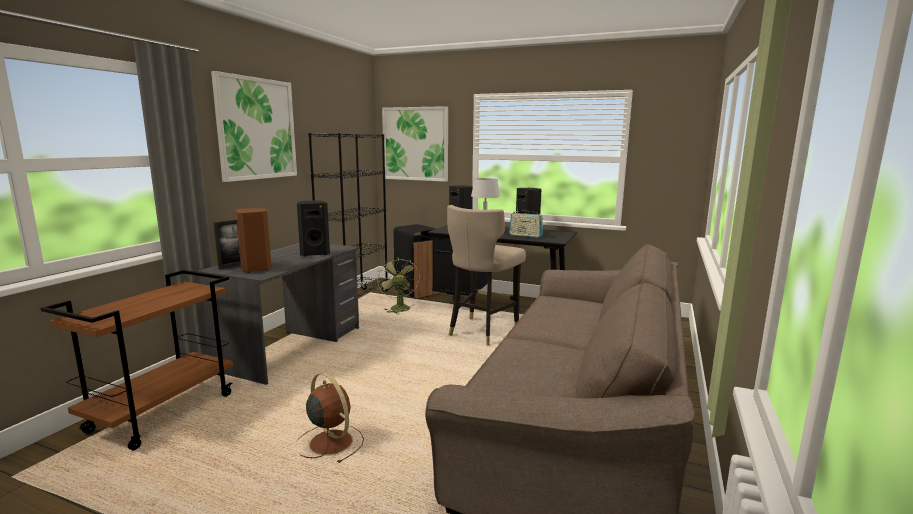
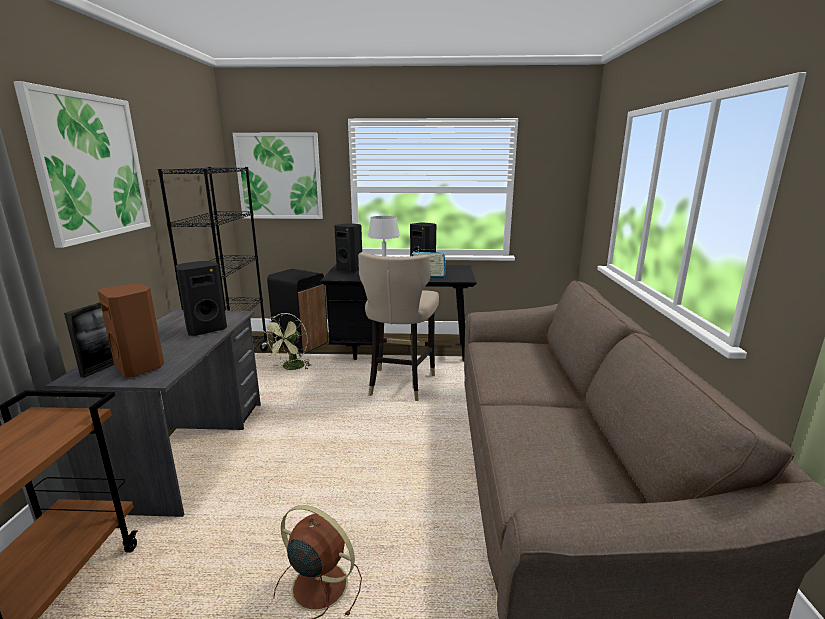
camera: 20 degrees left, 5 degrees up
green fan [377,258,420,314] -> green fan turned 120 degrees counterclockwise [262,313,312,370]

